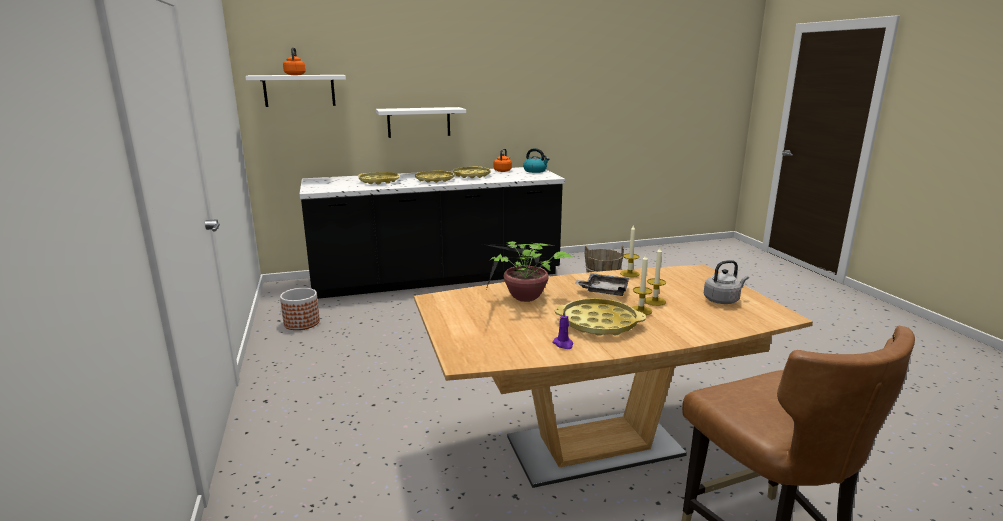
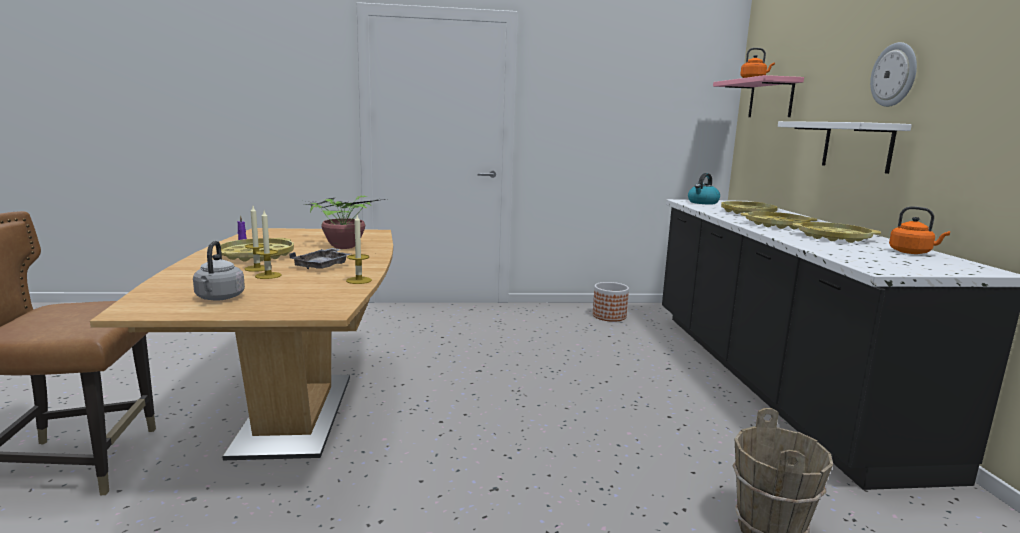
camera: 100 degrees right, 5 degrees down
white shelf [245,75,346,107] -> pink shelf [713,75,804,117]
kettle [523,148,549,173] -> kettle moved to [688,173,720,204]
none -> wall clock [870,42,917,107]

